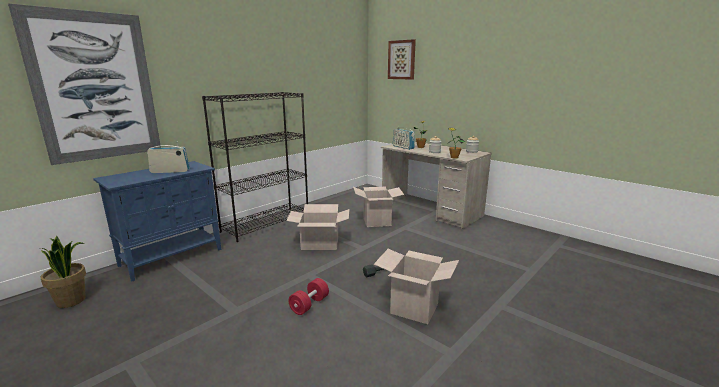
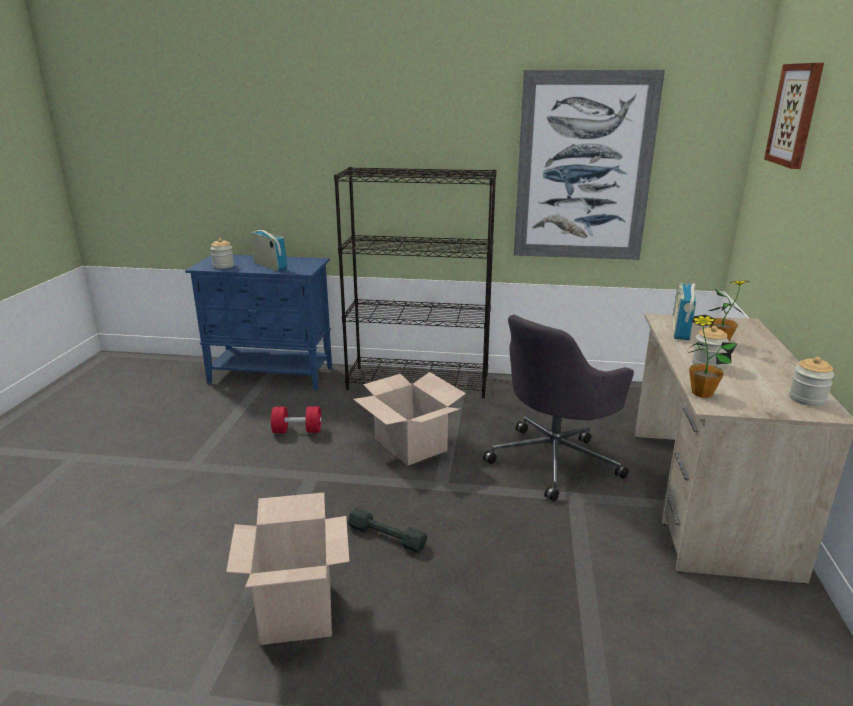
camera: 55 degrees right, 5 degrees up
picture [8,3,161,165] -> picture moved to [514,70,665,260]
potted plant [40,236,86,308] -> none
red dumbbell [289,278,329,315] -> red dumbbell moved to [271,406,322,433]
cardboard box [353,187,404,227] -> grey office chair [483,315,634,501]
none -> jar [210,238,234,269]

